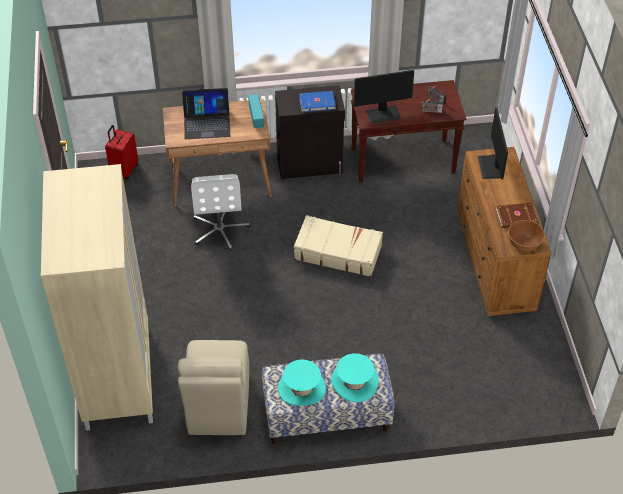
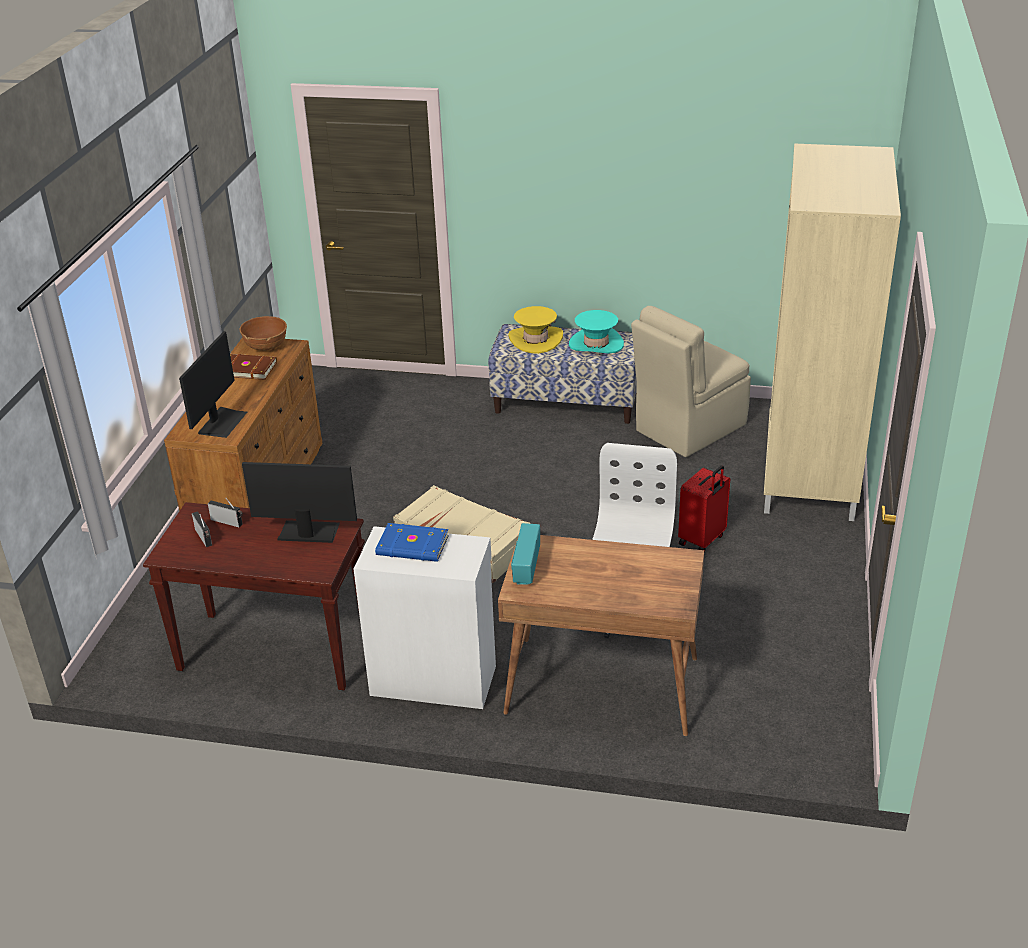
camera: 160 degrees left, 15 degrees down
red suitcase [105,125,138,179] -> red suitcase moved to [678,465,730,552]
beige chair [178,340,249,435] -> beige chair turned 150 degrees counterclockwise [631,306,751,457]
laptop [182,88,230,139] -> none
black cabinet [275,85,345,179] -> white cabinet [354,526,496,709]
turquoise hat [331,353,379,402] -> yellow hat [508,306,563,354]

